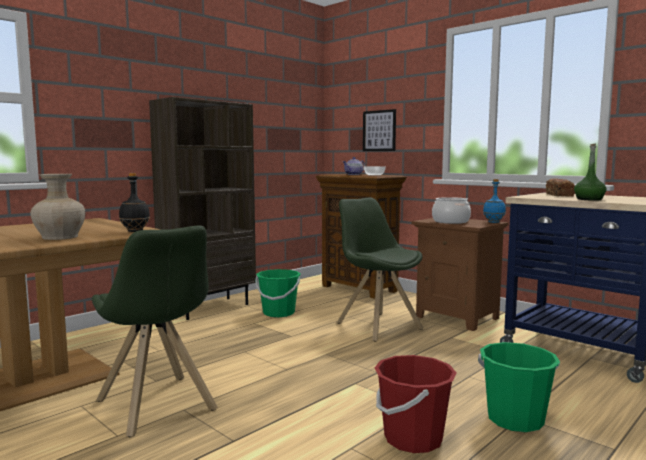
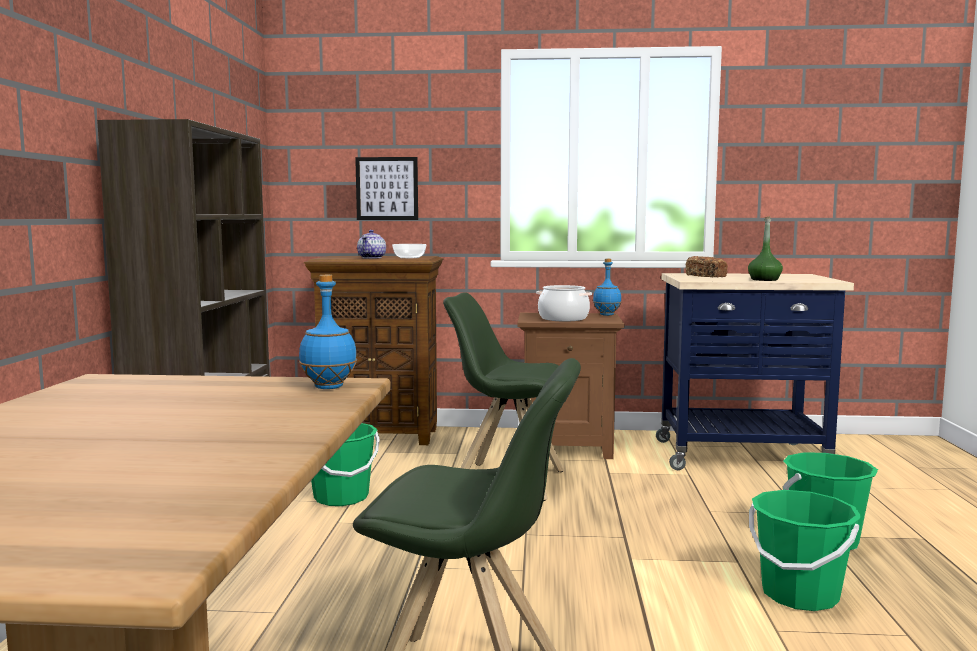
camera: 40 degrees left, 0 degrees up
beige vase [31,174,85,240] -> none
black bottle [119,173,150,232] -> blue bottle [299,275,357,389]
red bucket [375,355,457,453] -> green bucket [749,490,861,611]

